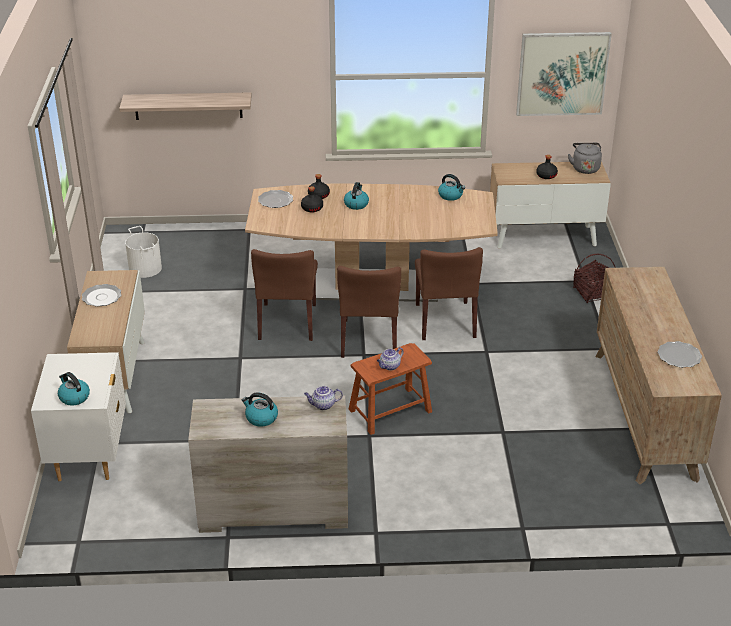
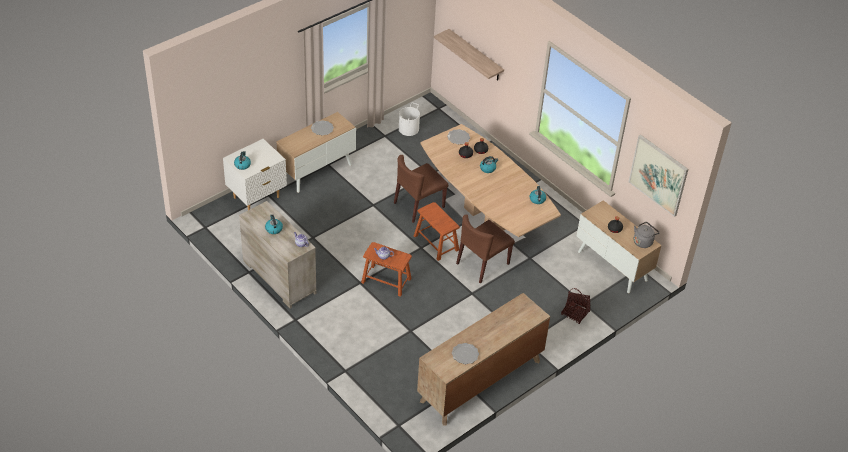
camera: 50 degrees right, 10 degrees up
brown chair [337,266,401,358] -> brown stool [414,202,460,261]

